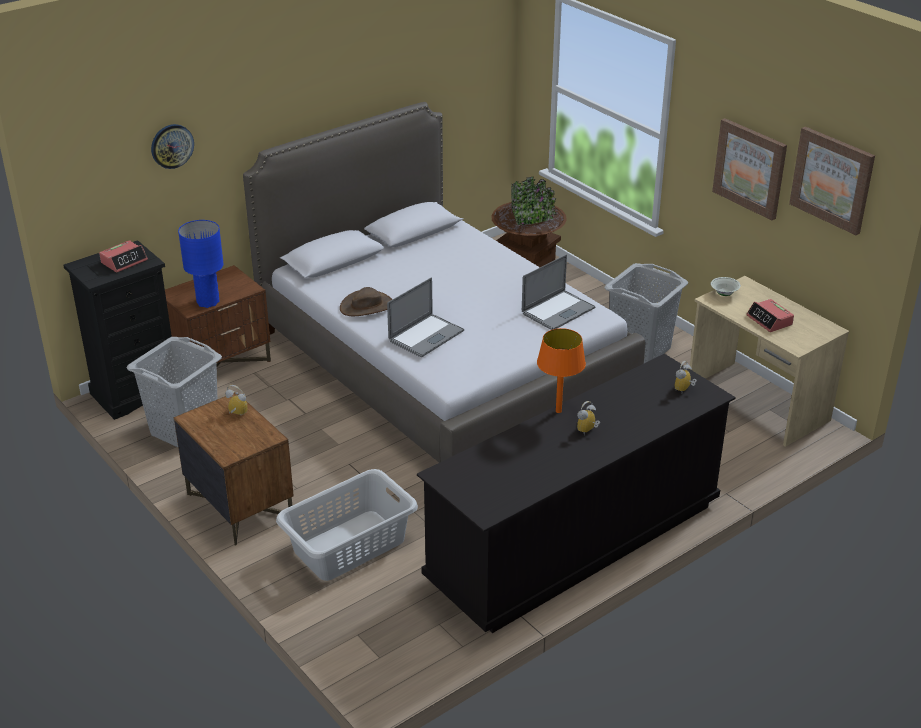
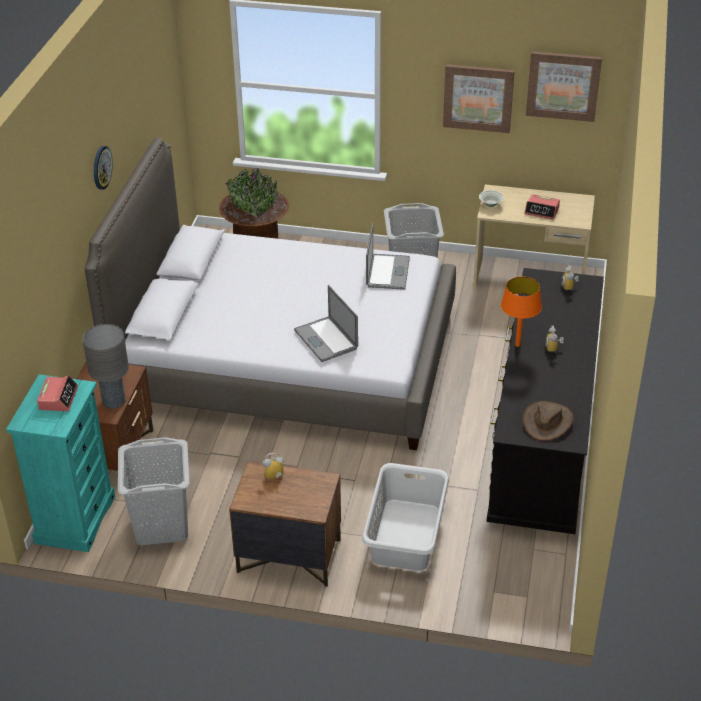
camera: 40 degrees left, 5 degrees up
black dresser [63,240,172,420] -> turquoise dresser [6,374,115,552]
wall clock [151,124,194,169] -> wall clock moved to [94,146,113,190]
blue table lamp [178,220,224,308] -> grey table lamp [82,324,129,409]
brown hat [340,287,393,316] -> brown hat moved to [523,401,574,441]
laptop [387,278,464,357] -> laptop turned 150 degrees clockwise [294,285,358,362]

